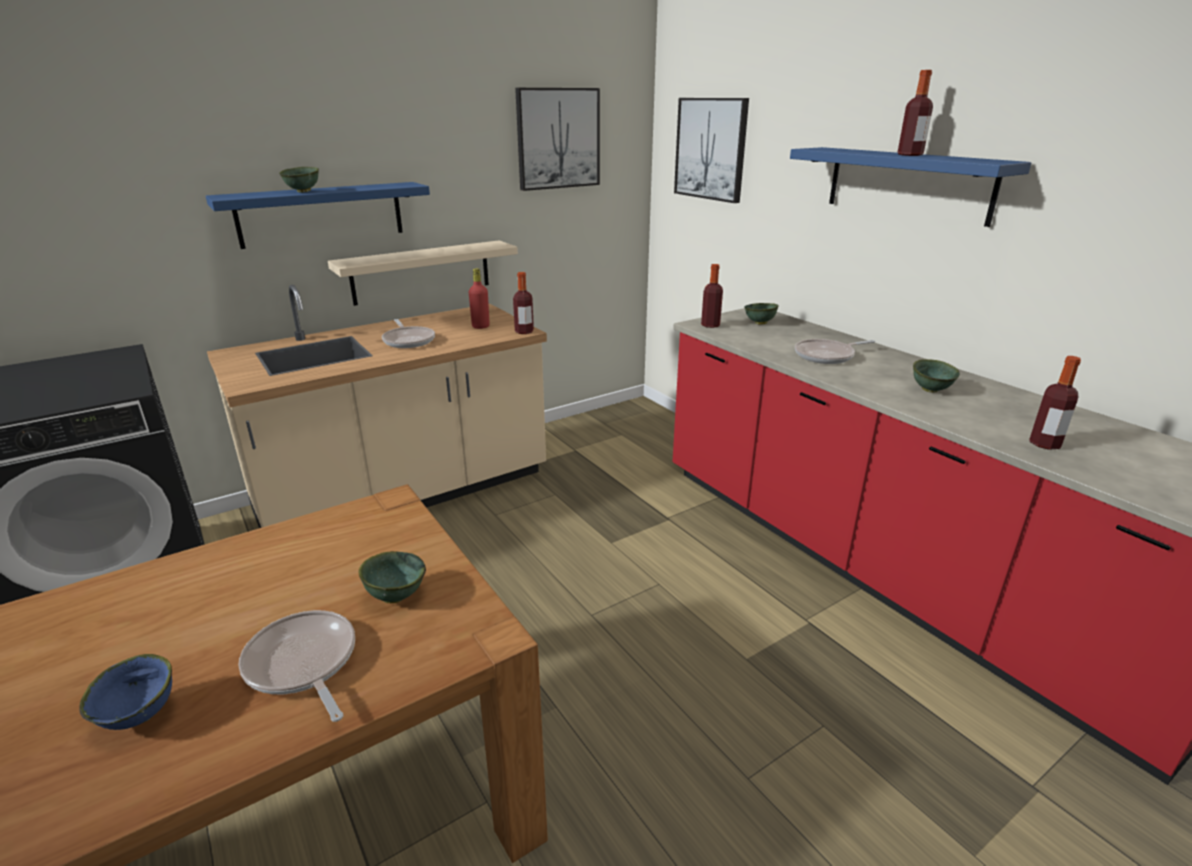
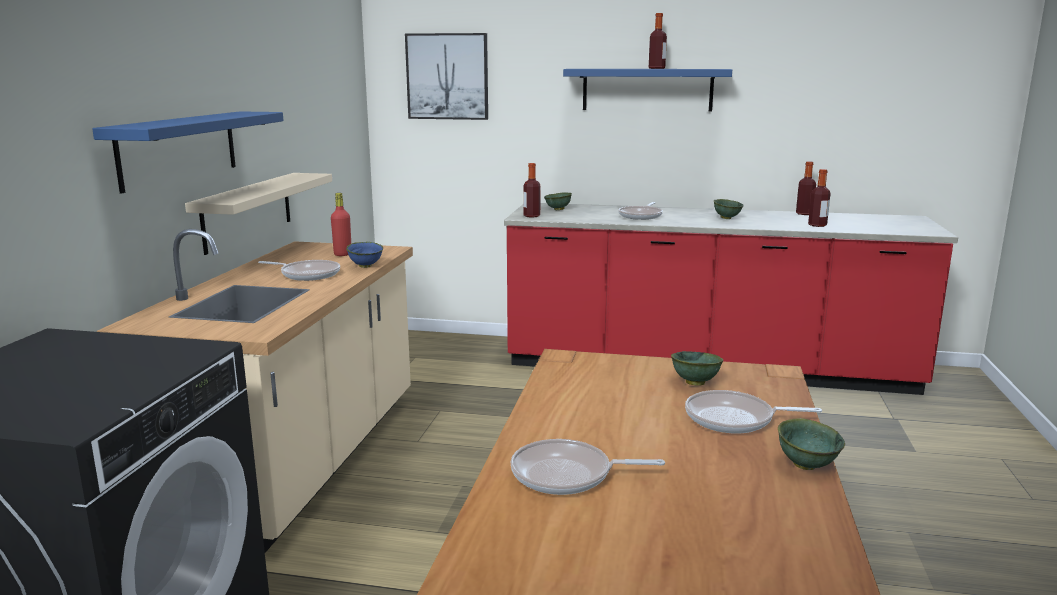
camera: 45 degrees left, 10 degrees down
blue bowl [79,654,172,730] -> blue bowl moved to [346,242,383,268]
green bowl [279,167,319,192] -> green bowl moved to [778,418,845,470]
bottle [513,272,534,334] -> bottle moved to [796,161,816,215]
picture [515,88,600,191] -> none
none -> frying pan [511,439,665,495]

